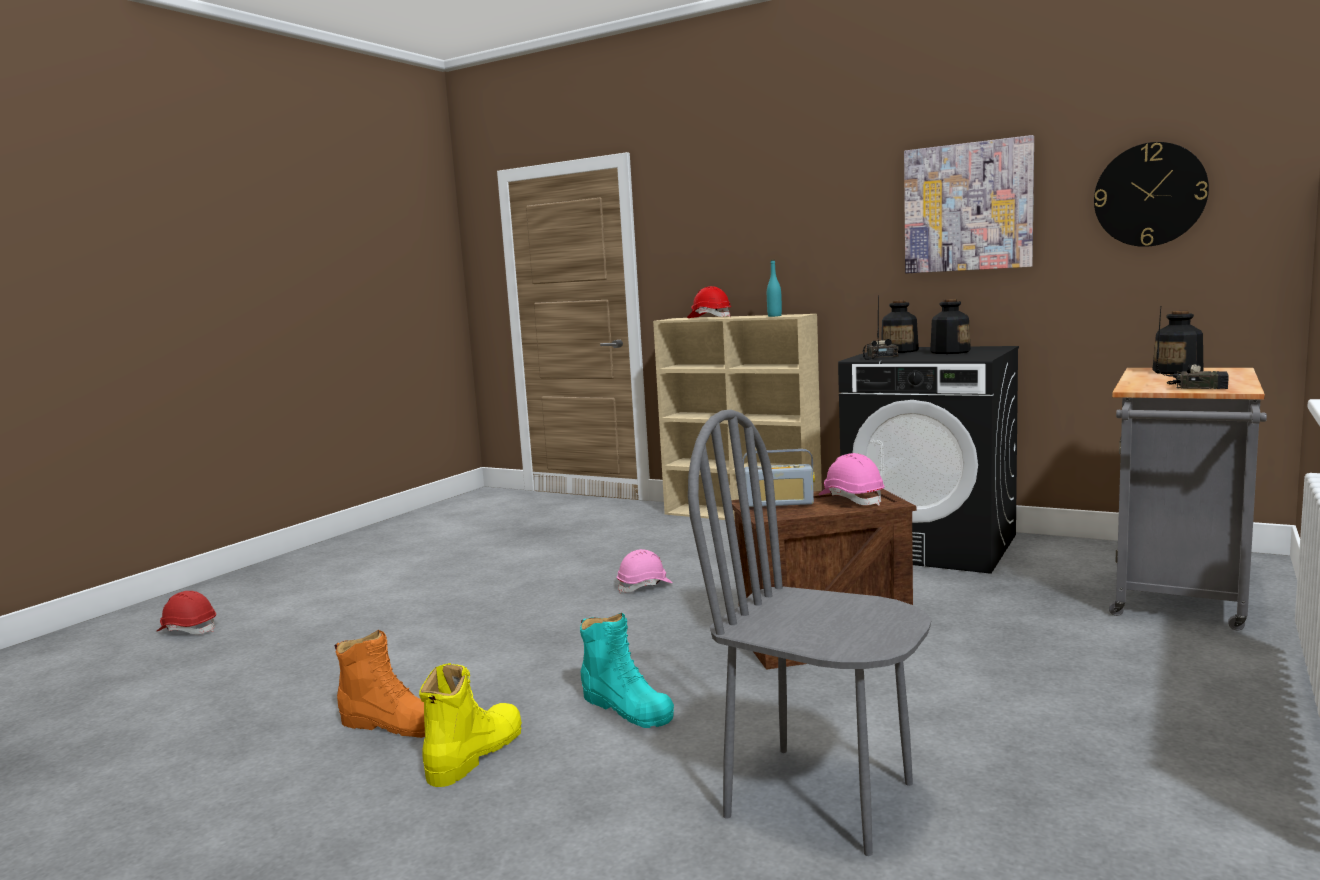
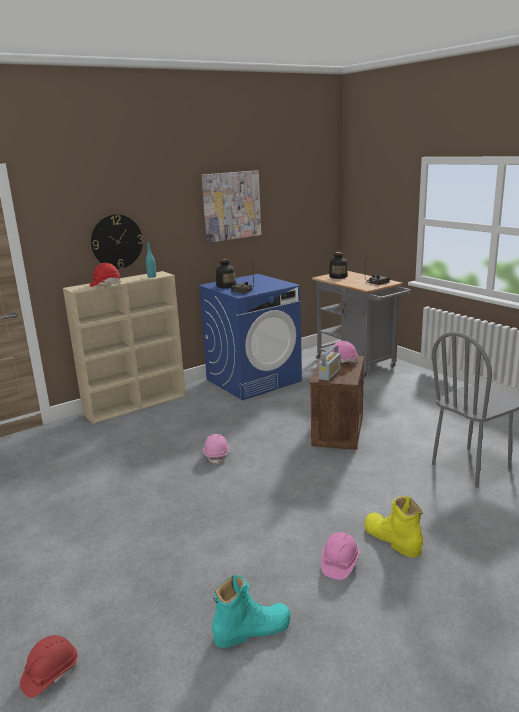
camera: 65 degrees left, 10 degrees up
orange boot [335,630,425,738] -> pink hard hat [321,532,360,580]
turquoise boot [580,613,674,728] -> turquoise boot moved to [212,575,290,648]
black washing machine [838,346,1019,574] -> blue washing machine [198,274,302,400]
bottle [930,299,971,354] -> none
wall clock [1094,142,1209,247] -> wall clock moved to [91,214,143,269]

